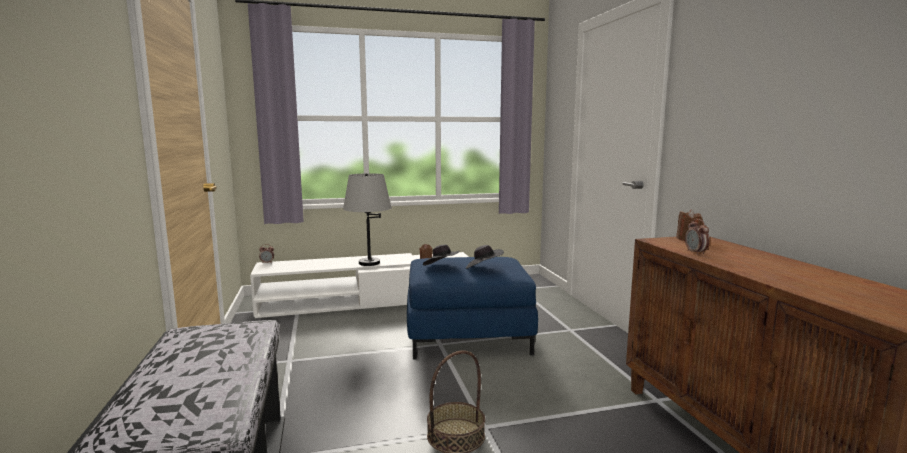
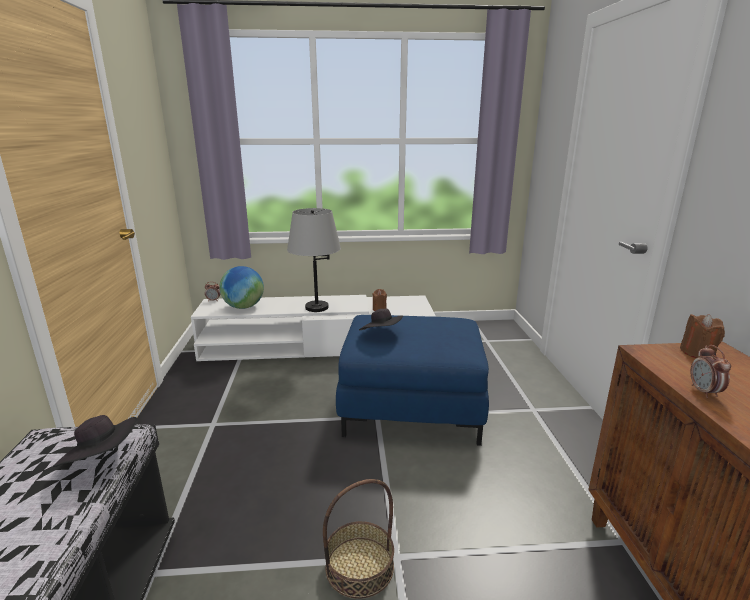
camera: 10 degrees right, 10 degrees up
black hat [466,245,504,269] -> black hat moved to [53,415,138,467]
none -> globe [219,266,264,309]

